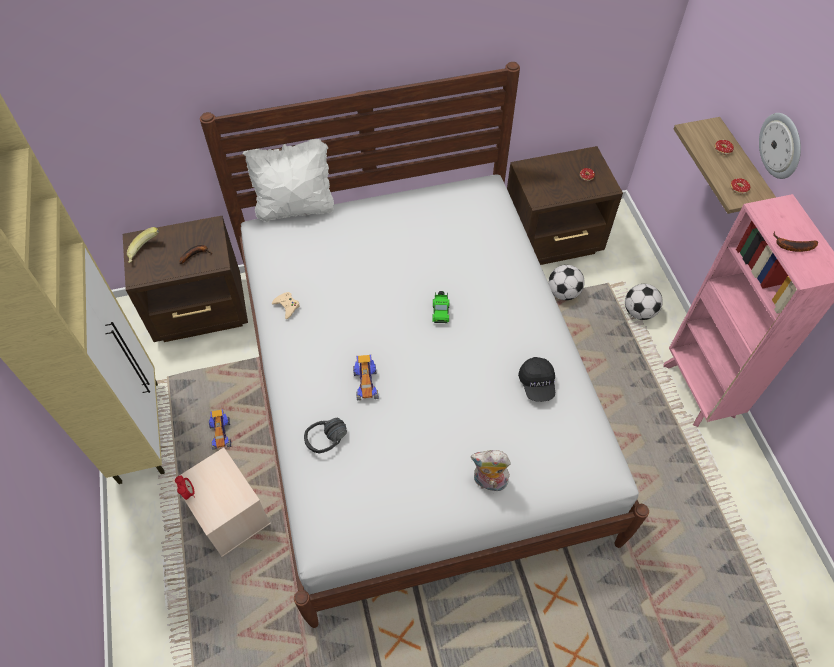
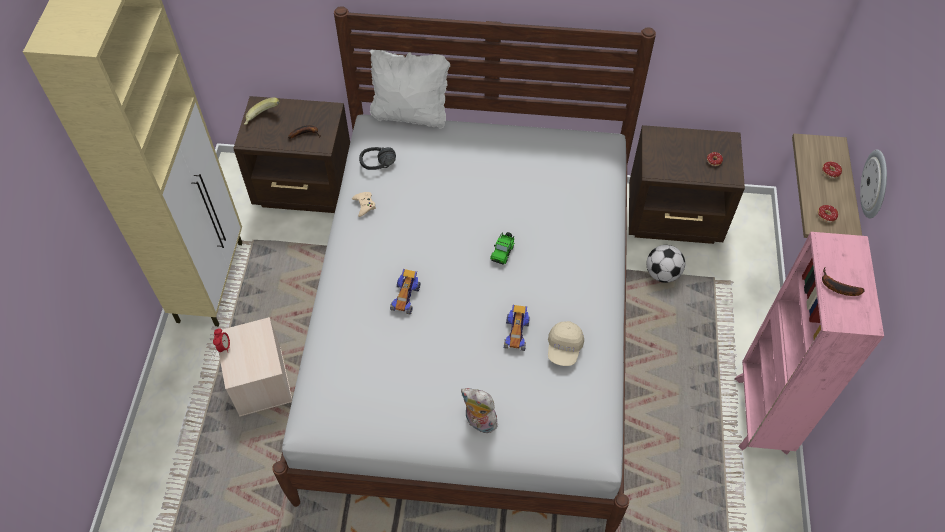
camera: 20 degrees right, 0 degrees up
toy car [209,409,231,450] -> toy car moved to [504,305,530,351]
black headphones [304,418,347,453] -> black headphones moved to [359,147,396,170]
black cap [518,357,555,402] -> beige cap [548,321,584,366]
football [625,284,663,320] -> none

